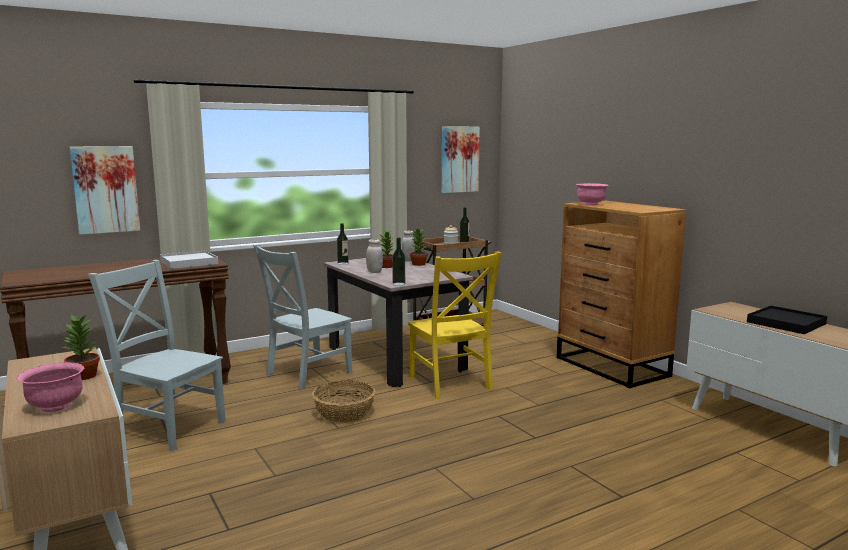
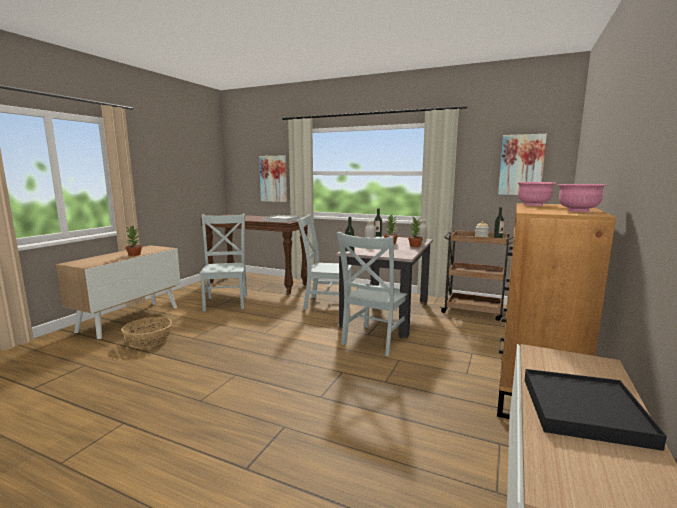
camera: 55 degrees right, 0 degrees up
pink bowl [17,362,84,412] -> pink bowl moved to [557,184,606,212]
basket [312,380,376,423] -> basket moved to [121,317,172,348]
yellow chair [408,251,502,399] -> grey chair [337,232,408,356]

